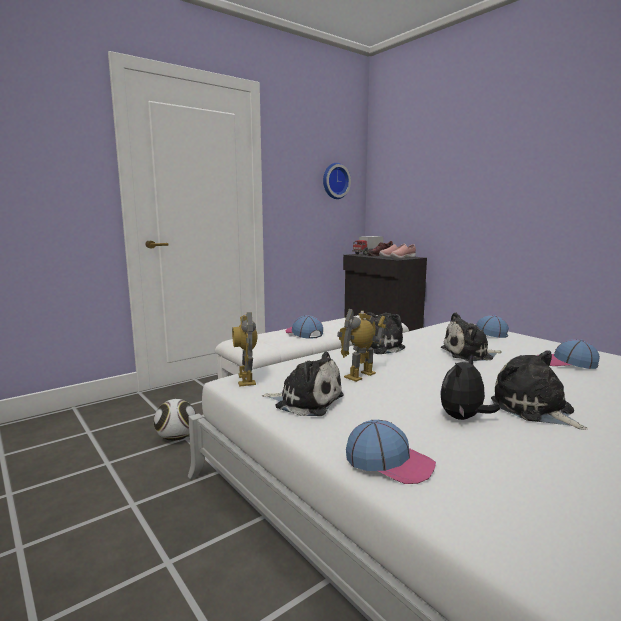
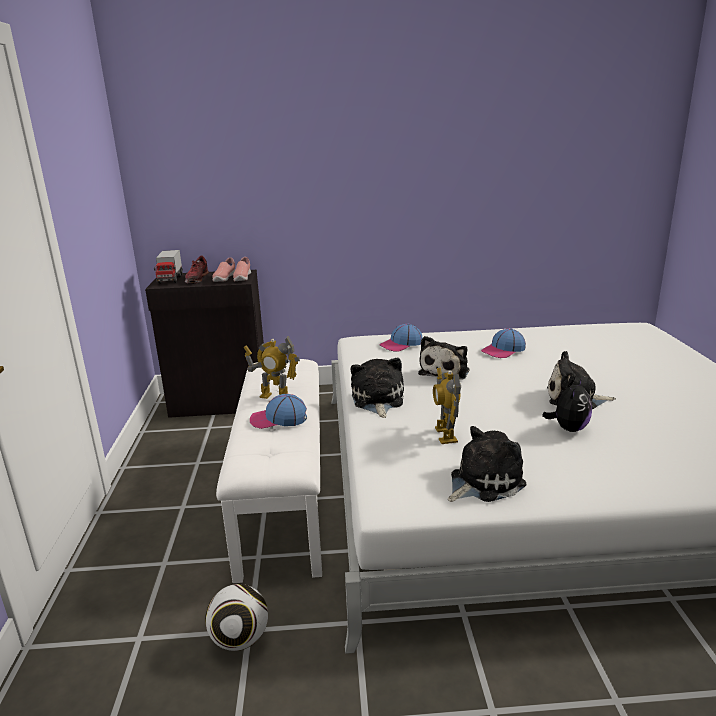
camera: 55 degrees left, 10 degrees up
toy robot [232,312,257,387] -> toy robot moved to [244,336,300,399]
wall clock [323,163,351,199] -> none
cap [346,420,436,484] -> none
plush toy [440,354,500,420] -> plush toy turned 135 degrees counterclockwise [542,378,592,432]

